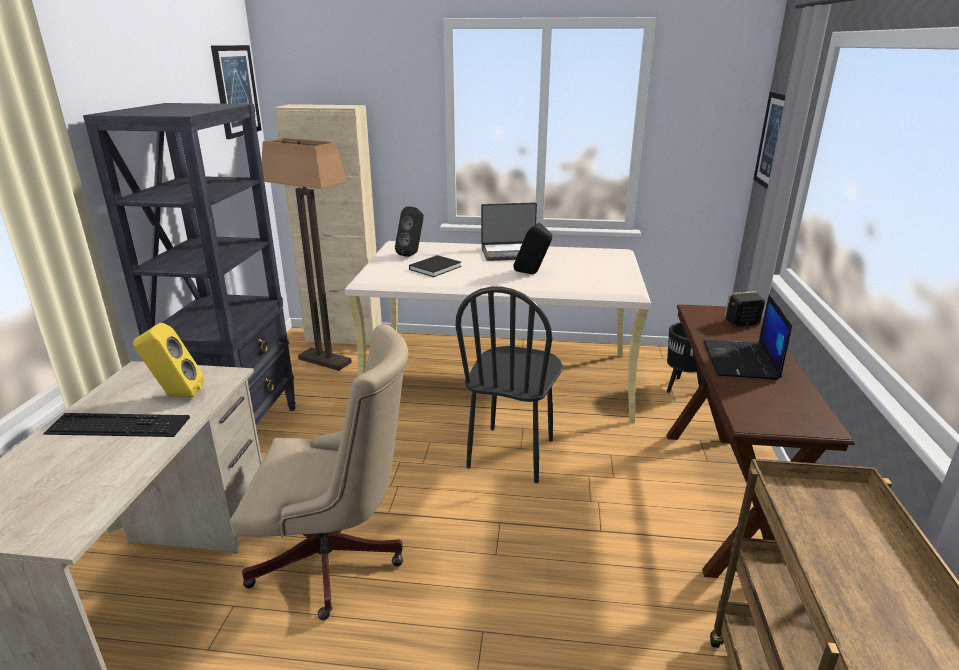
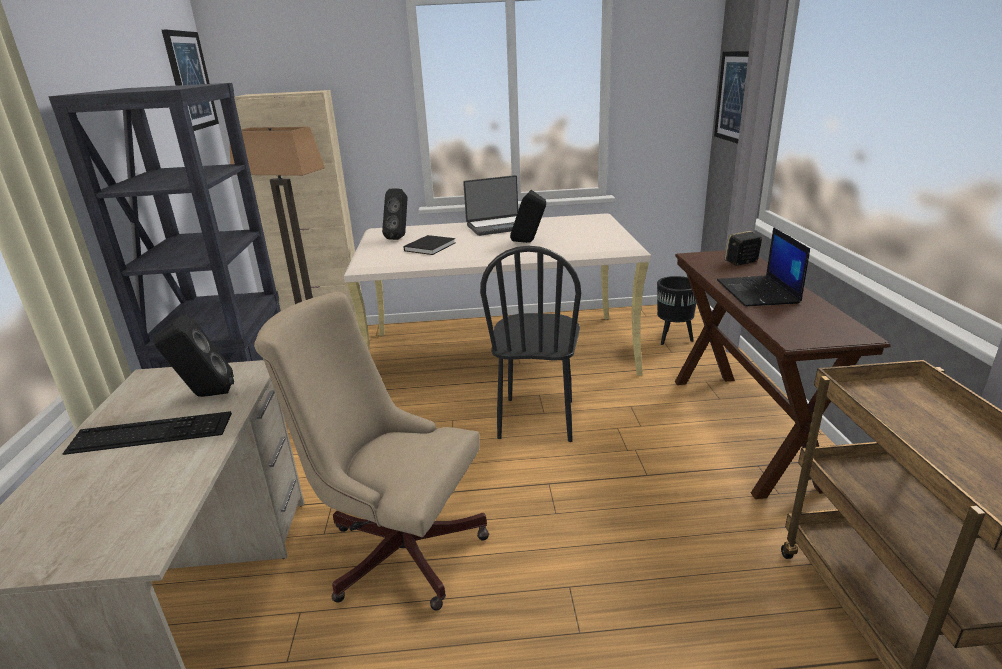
camera: 10 degrees left, 0 degrees up
yellow speaker [133,323,204,397] -> black speaker [153,315,234,397]
beige office chair [230,324,408,620] -> beige office chair turned 150 degrees counterclockwise [254,292,489,611]

